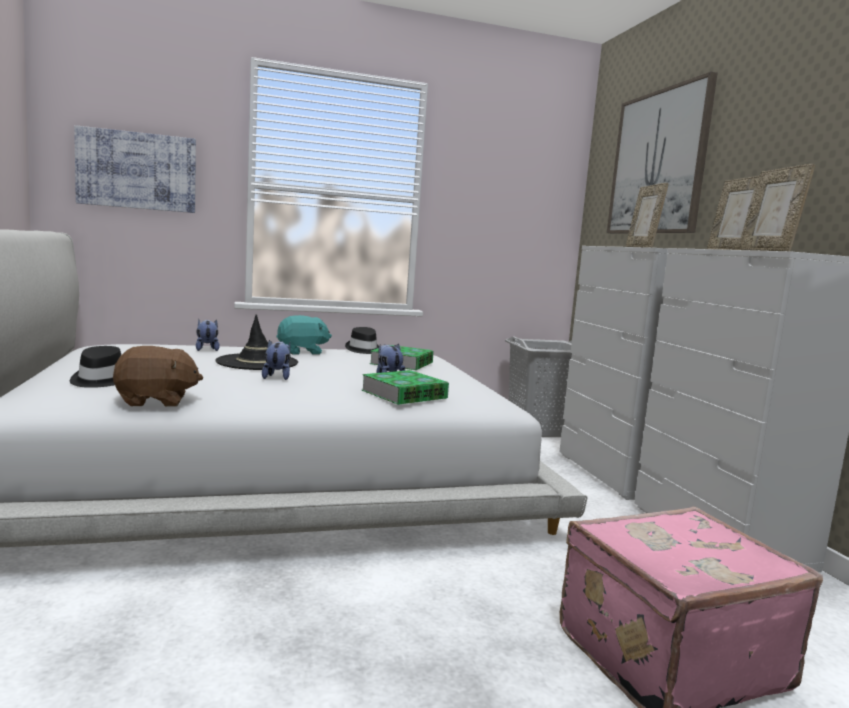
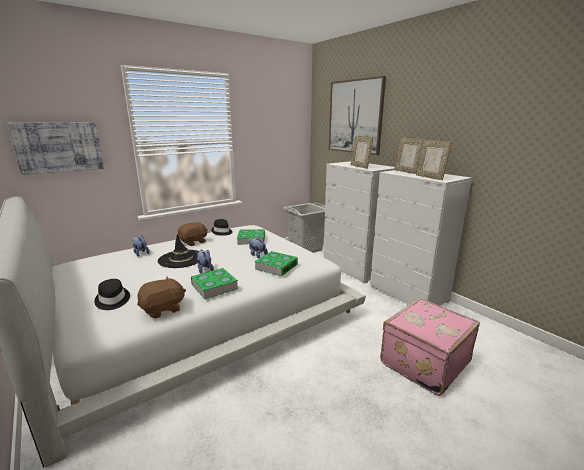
camera: 20 degrees left, 10 degrees up
turquoise plush toy [276,315,332,355] -> brown plush toy [178,222,208,246]
none -> book [191,268,238,299]

